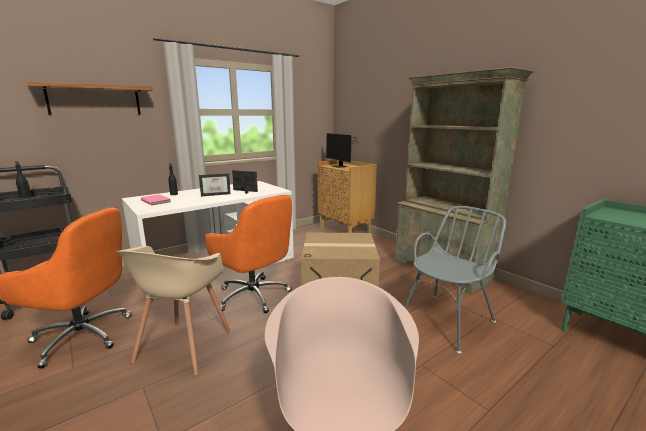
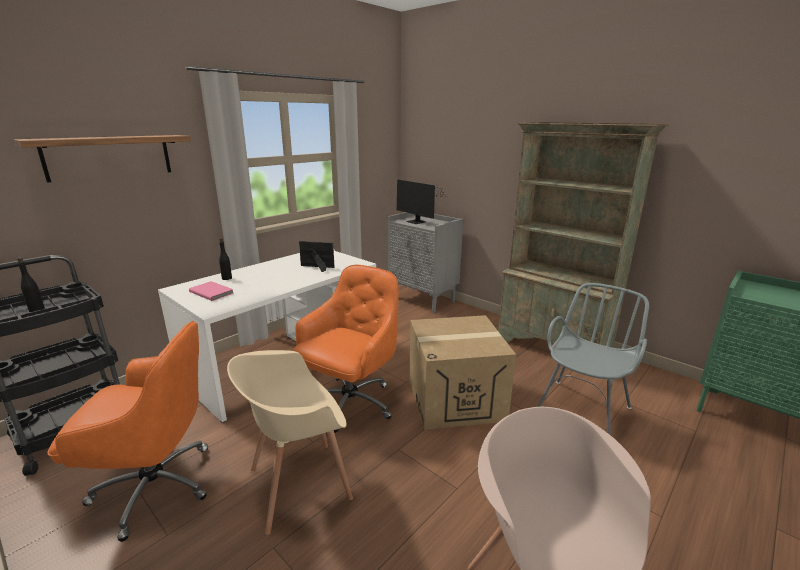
camera: 10 degrees left, 5 degrees up
beige chair [116,246,231,375] -> beige chair turned 60 degrees clockwise [227,350,353,535]
picture frame [199,173,231,197] -> none
orange office chair [205,195,292,313] -> orange office chair turned 90 degrees counterclockwise [293,265,399,433]
brown cabinet [317,160,377,233] -> grey cabinet [388,212,463,313]

